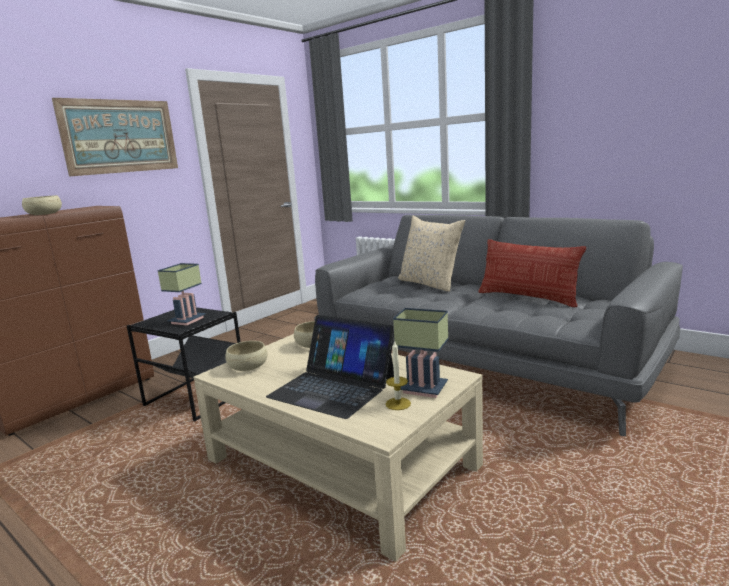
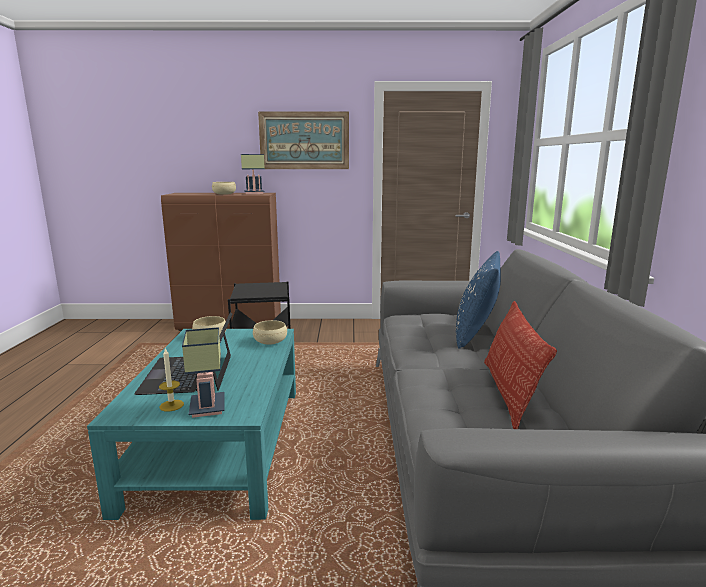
camera: 50 degrees right, 0 degrees up
table lamp [157,263,206,325] -> table lamp moved to [241,154,265,194]
beige coffee table [193,334,483,562] -> turquoise coffee table [87,329,296,520]
beige pillow [398,215,465,292] -> blue pillow [456,251,501,349]

